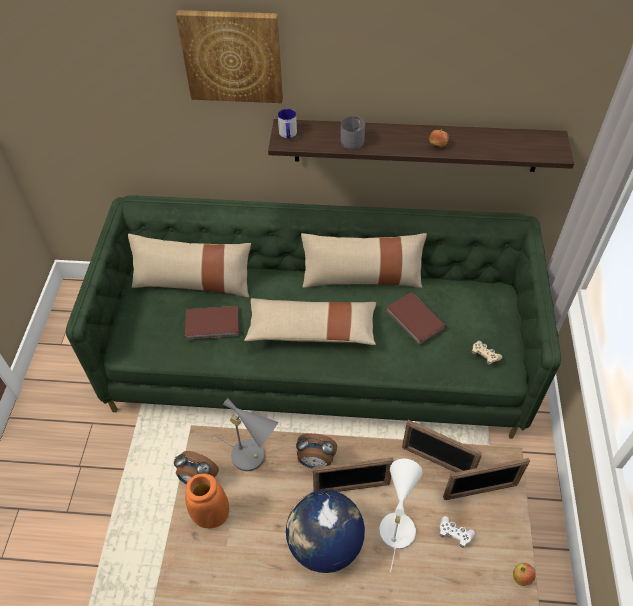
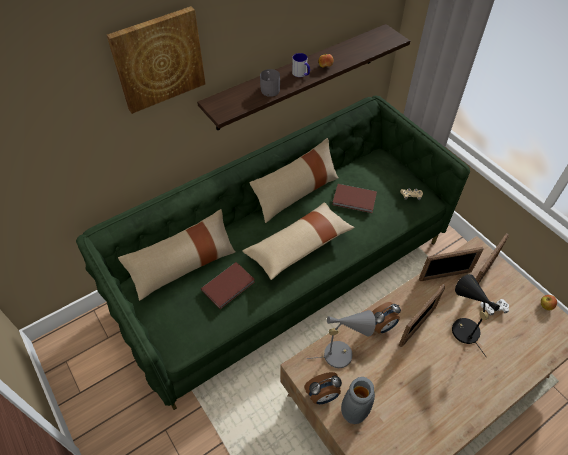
camera: 40 degrees left, 0 degrees up
orange vase [185,473,229,528] -> grey vase [341,377,375,424]
mug [278,108,297,138] -> mug moved to [292,53,310,77]
globe [286,490,365,573] -> none
white table lamp [379,459,422,572] -> black table lamp [452,274,500,357]

